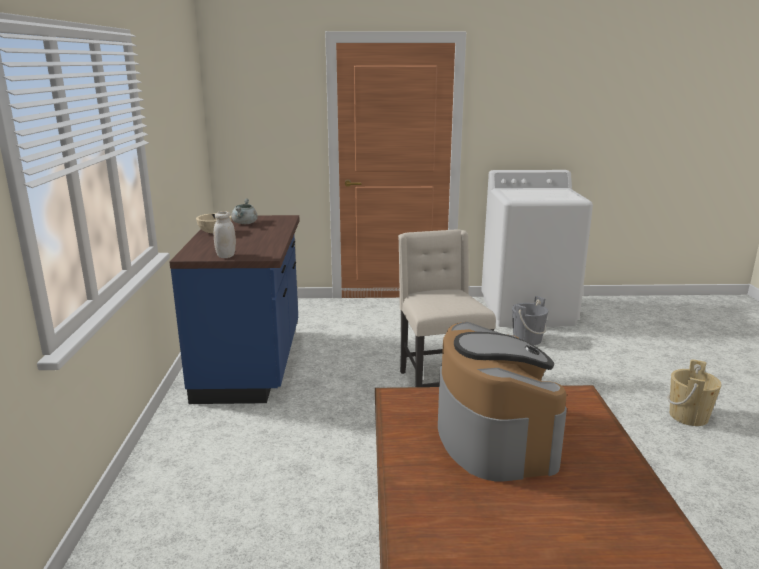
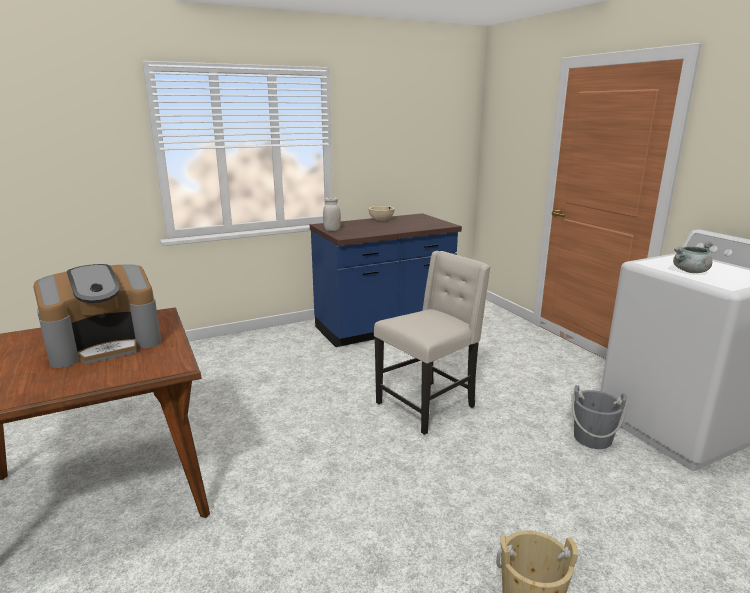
camera: 65 degrees right, 0 degrees up
grey cooking pot [231,199,258,224] -> grey cooking pot moved to [673,242,713,273]

